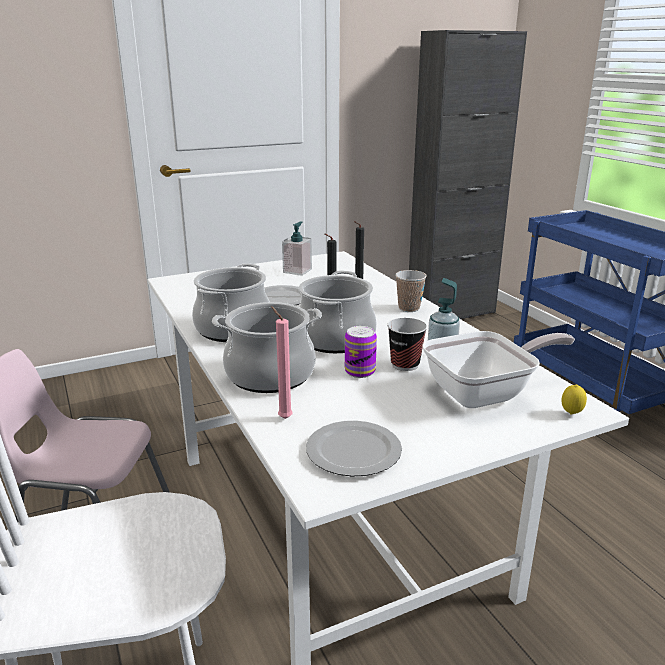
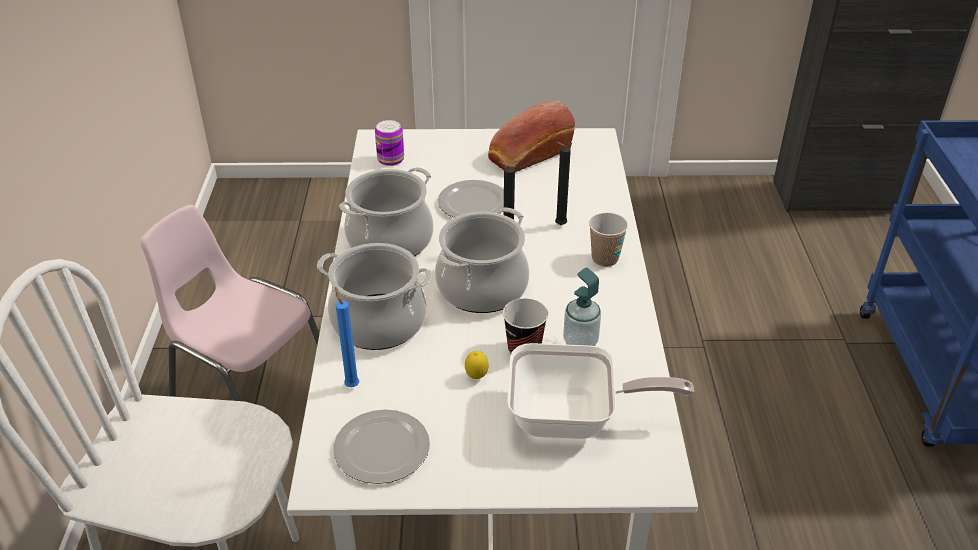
camera: 25 degrees right, 15 degrees up
pink candle [271,306,293,419] -> blue candle [335,287,359,387]
soap dispenser [282,222,312,276] -> bread [488,100,575,172]
can [345,326,377,378] -> can moved to [375,120,404,166]
lemon [562,385,587,415] -> lemon moved to [465,351,489,379]

